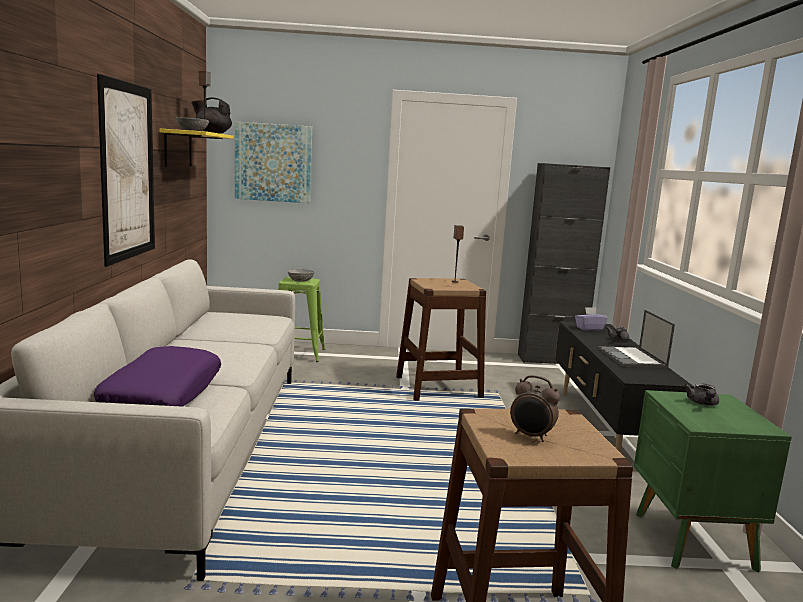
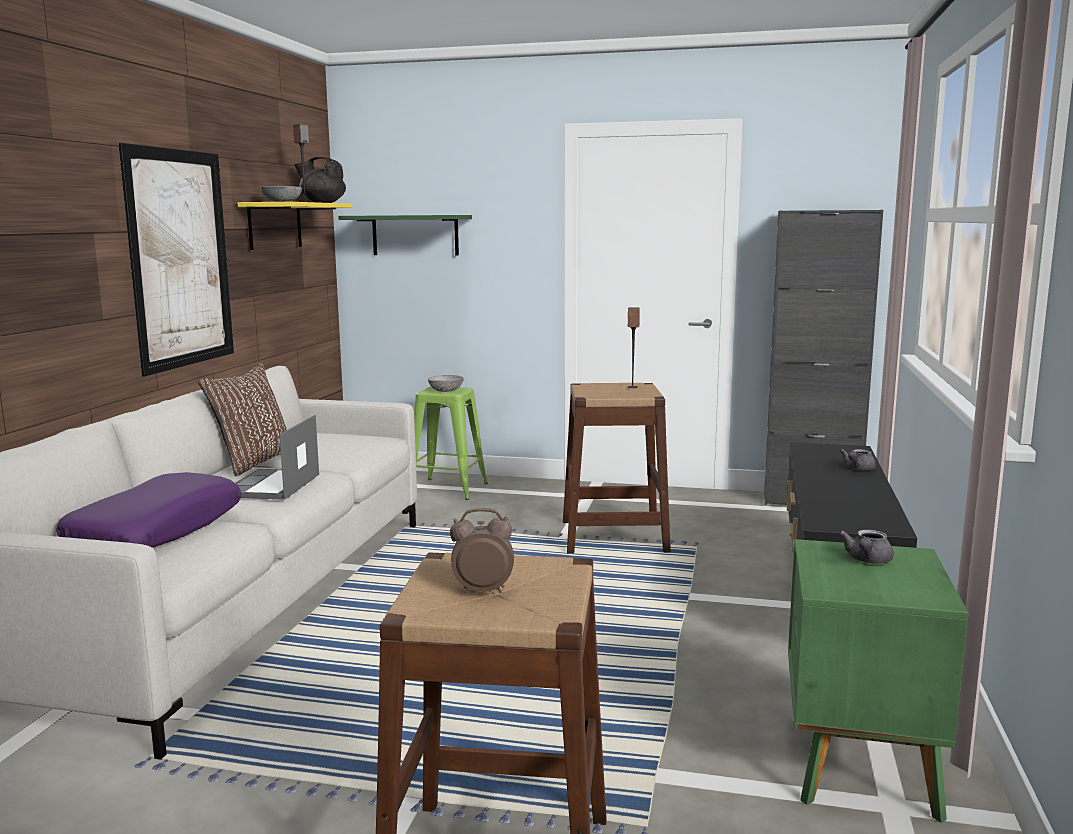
camera: 15 degrees right, 0 degrees up
picture [235,121,312,203] -> green shelf [338,215,472,256]
alarm clock [510,375,560,442] -> alarm clock turned 135 degrees clockwise [450,508,514,593]
purple tissue box [575,307,608,330] -> none
laptop [598,310,675,368] -> laptop moved to [235,415,319,500]
none -> brown pillow [198,363,287,476]

